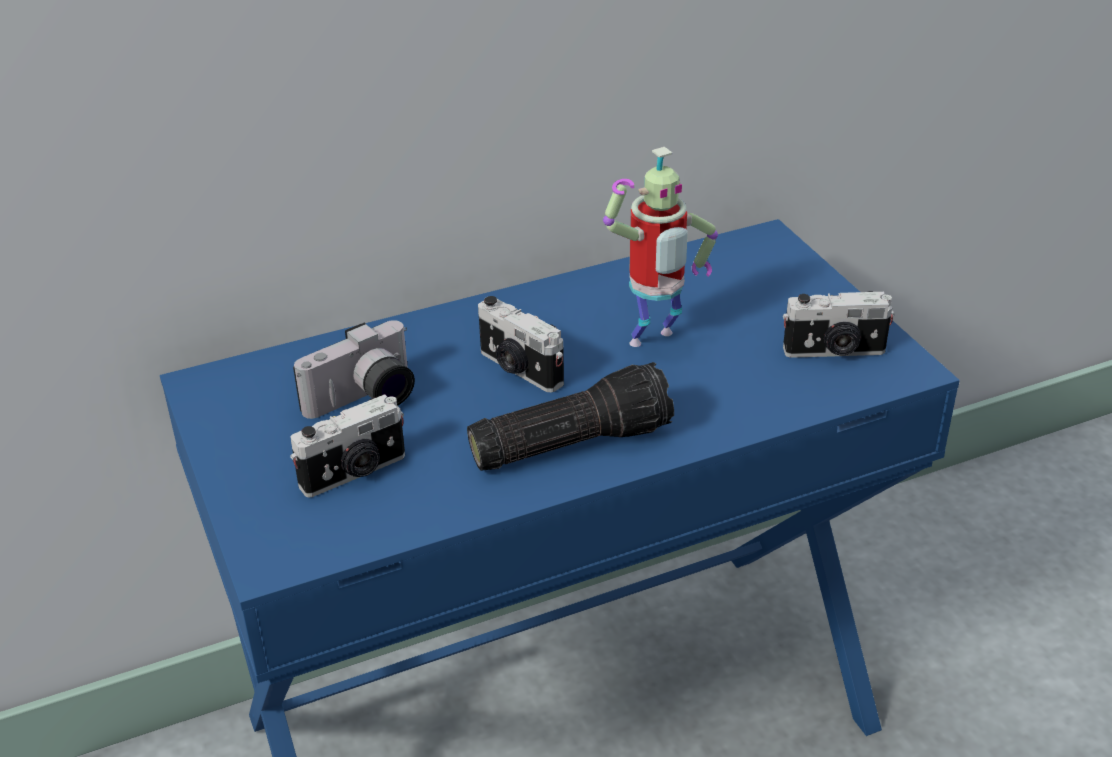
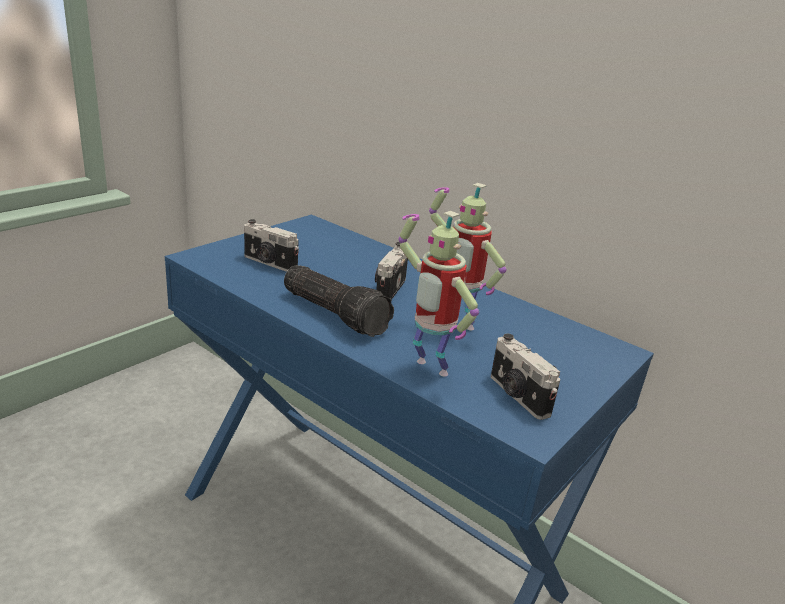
camera: 60 degrees right, 10 degrees down
camera [293,320,415,419] -> none
none -> toy robot [398,211,479,376]

